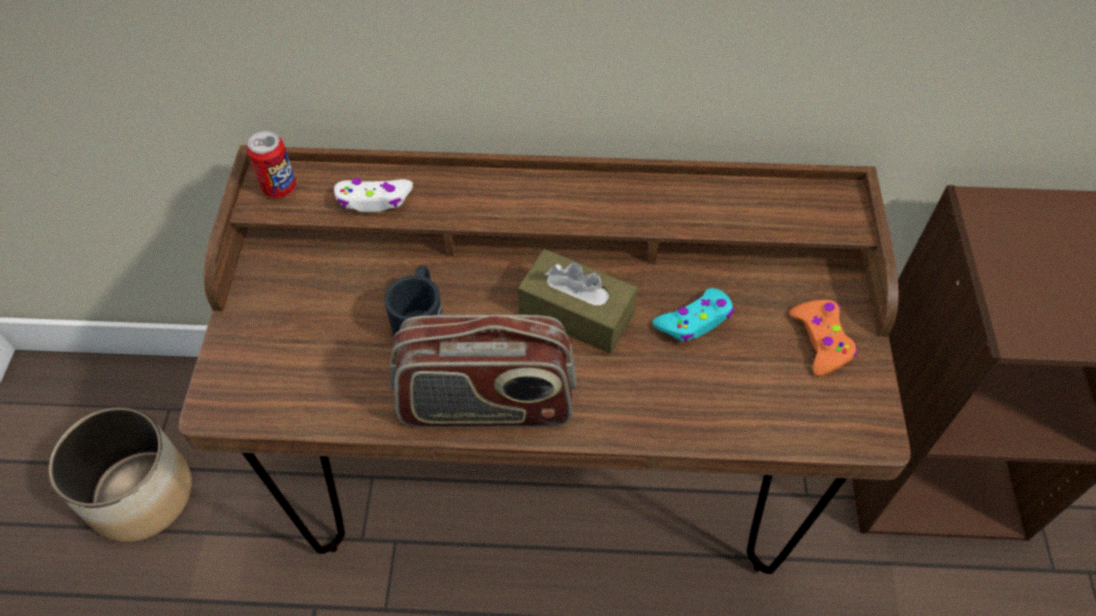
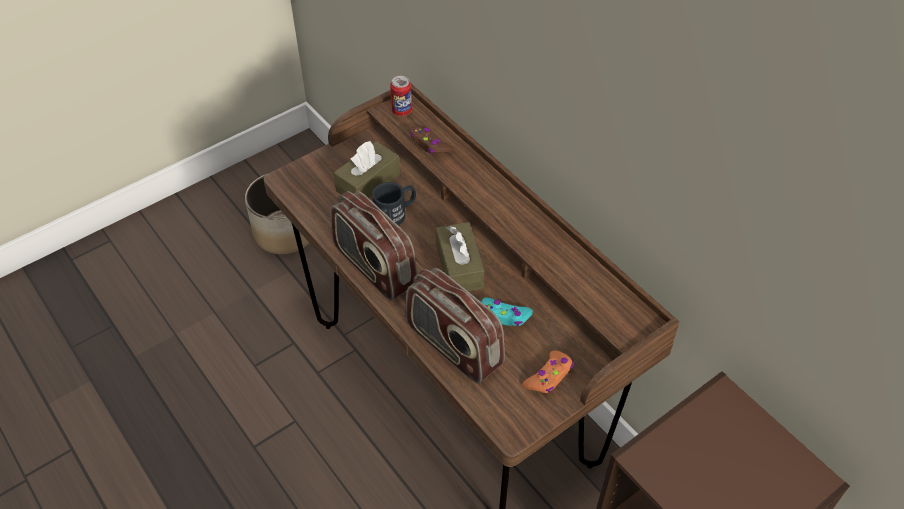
camera: 50 degrees right, 5 degrees down
white game controller [334,178,413,212] -> brown game controller [410,126,454,155]
none -> brown tissue box [334,141,400,198]
none -> radio [405,268,505,384]

